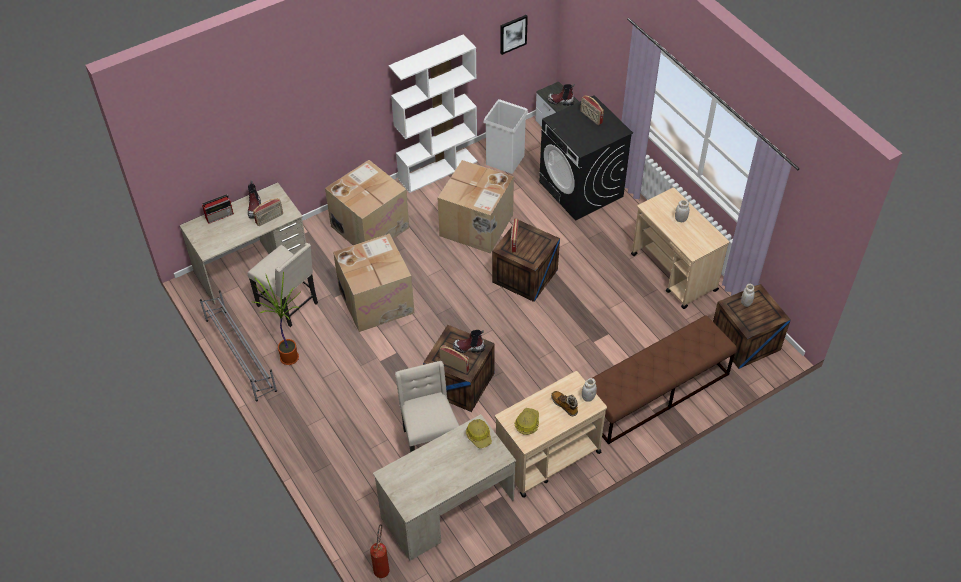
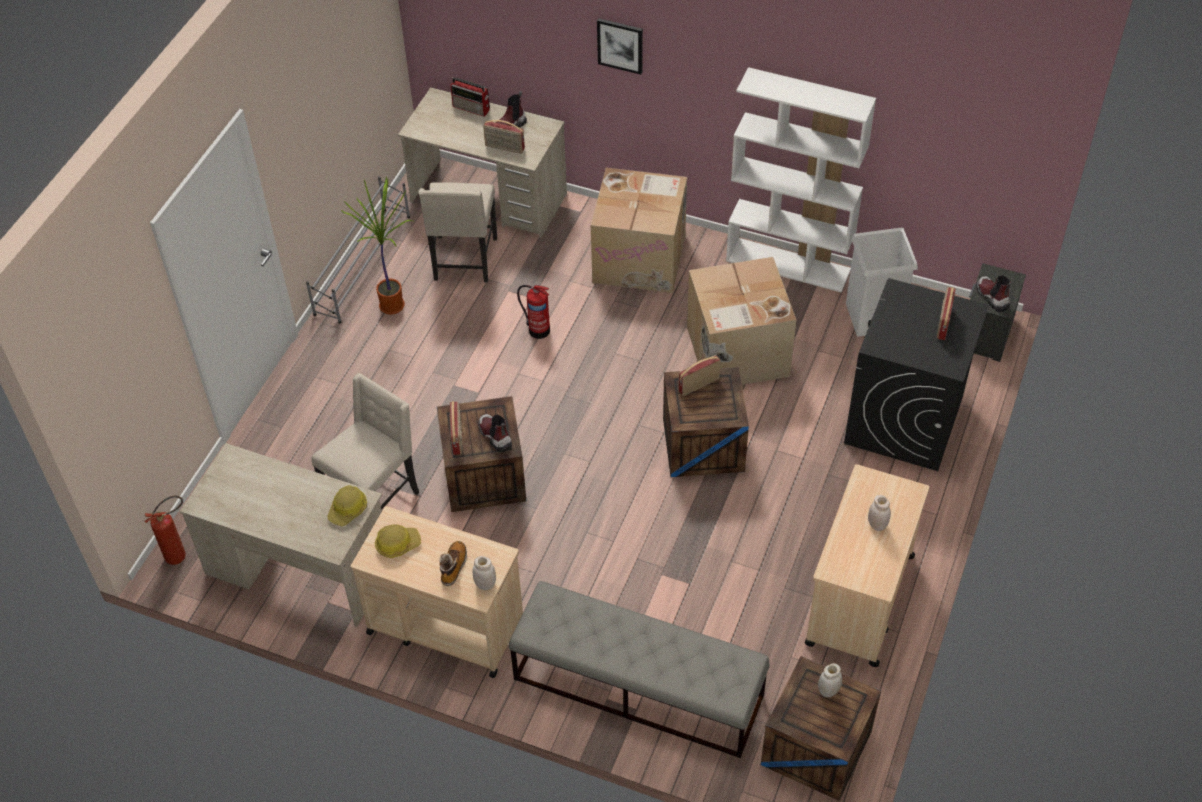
camera: 55 degrees right, 0 degrees up
cardboard box [333,234,414,332] -> fire extinguisher [517,285,550,339]
picture [500,15,528,55] -> picture moved to [597,18,643,75]
brown bench [593,315,737,445] -> grey bench [509,581,769,758]

